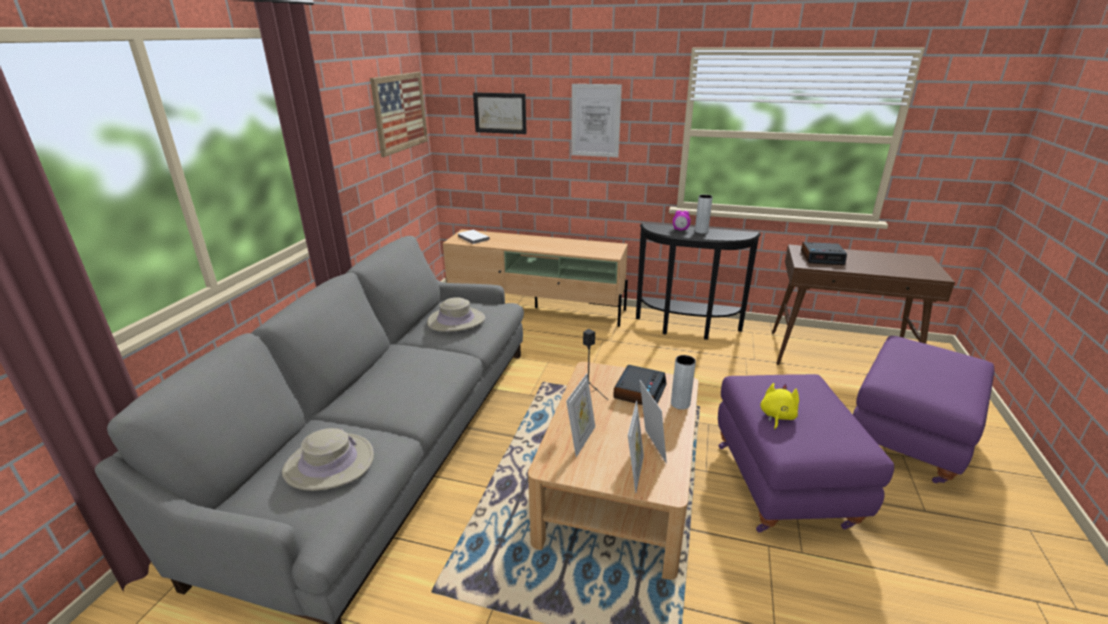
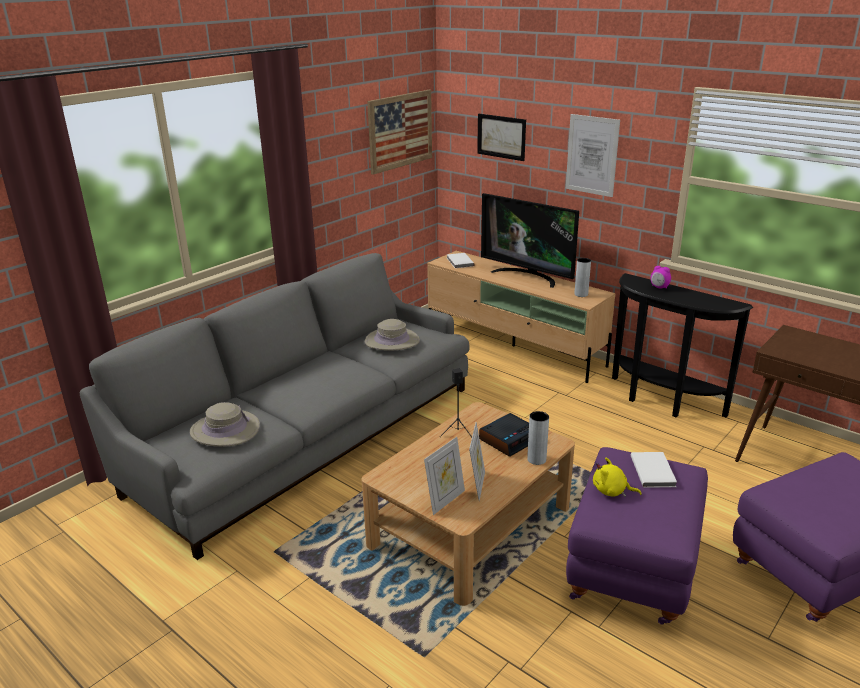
camera: 25 degrees right, 0 degrees up
picture frame [566,373,595,457] -> none
grey vase [695,194,713,234] -> grey vase moved to [574,258,591,297]
yellow plush toy [760,383,799,430] -> yellow plush toy turned 120 degrees counterclockwise [593,458,642,497]
alarm clock [801,242,847,265] -> none
none -> television [481,193,579,288]
none -> white book [631,452,677,487]

